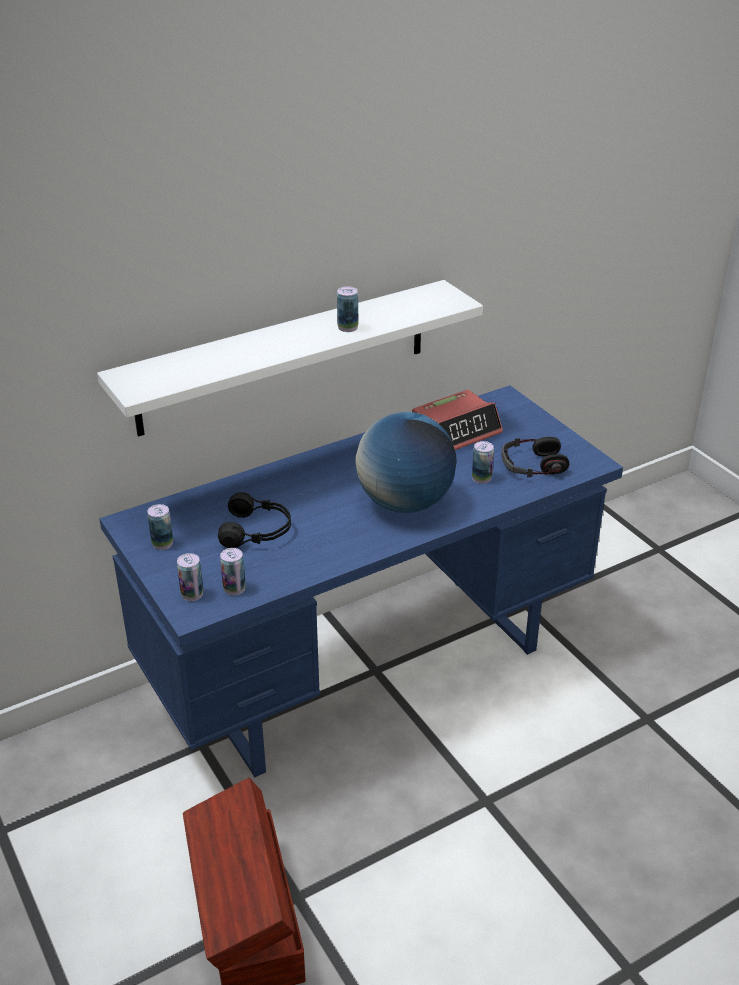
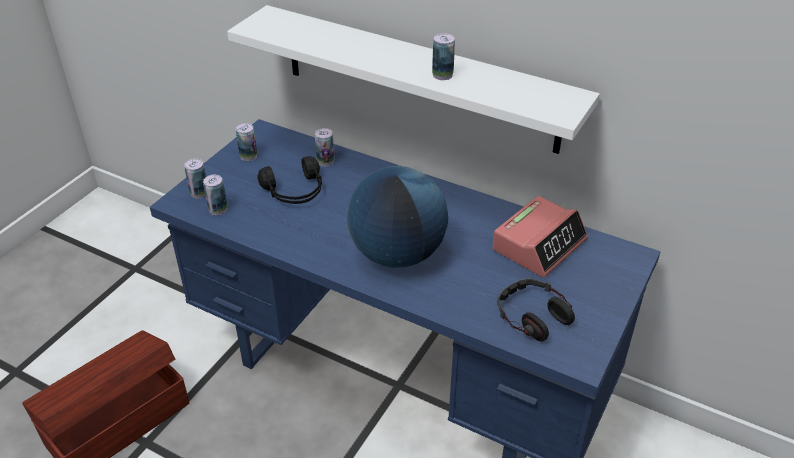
camera: 60 degrees right, 5 degrees up
alarm clock [412,390,503,450] -> alarm clock turned 75 degrees counterclockwise [493,196,588,278]
can [472,441,494,484] -> can moved to [315,128,335,167]

